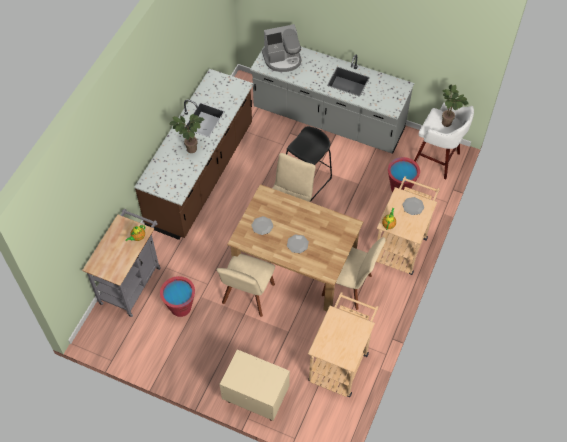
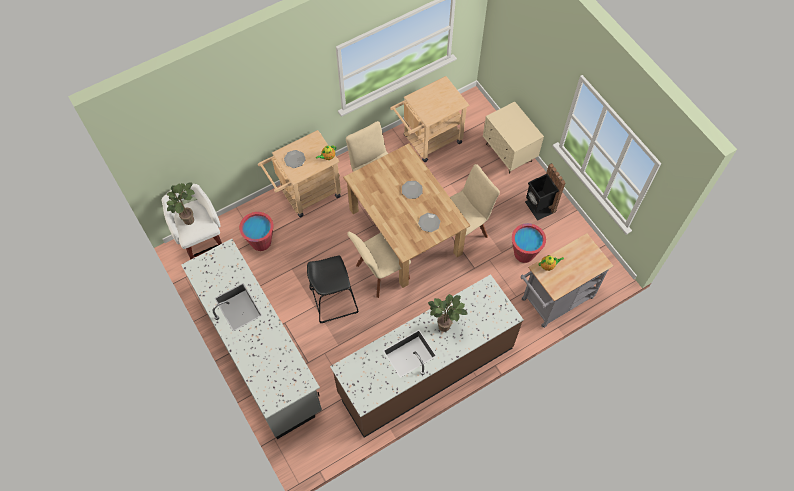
camera: 145 degrees left, 5 degrees up
coffee machine [262,24,301,72] -> none
none -> black trash can [525,163,566,221]

